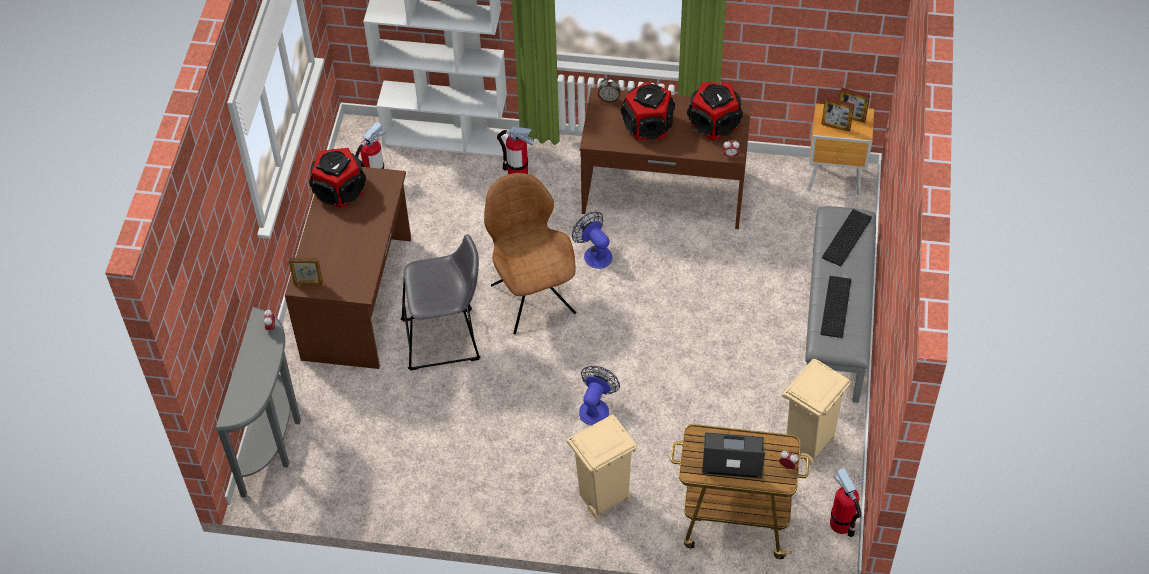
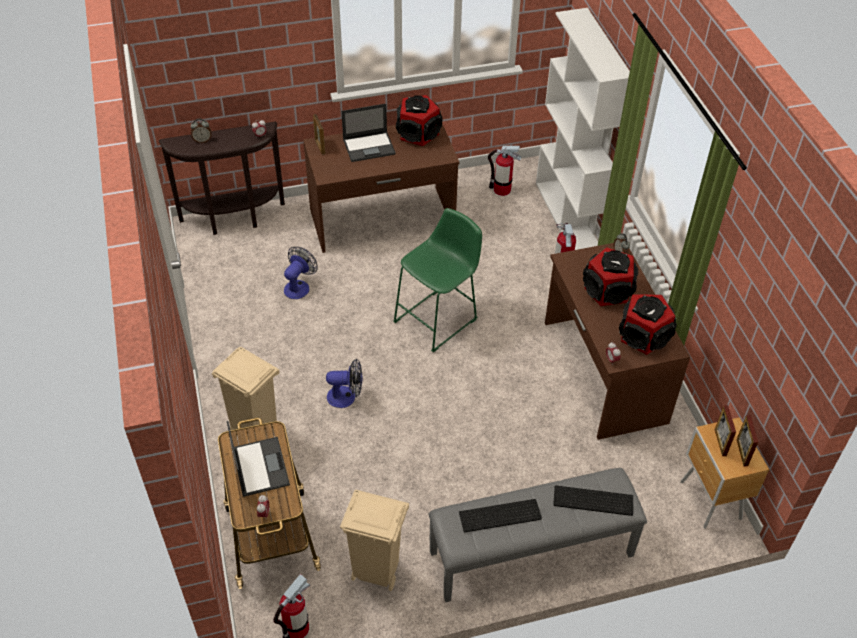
camera: 65 degrees right, 5 degrees down
grey console table [216,307,301,498] -> brown console table [159,122,285,235]
grey stool [401,234,481,370] -> none
brown chair [484,173,576,334] -> green stool [393,208,482,353]
fan [572,212,613,269] -> fan moved to [284,247,318,299]
none -> alarm clock [191,119,211,143]
none -> laptop [341,104,396,162]

